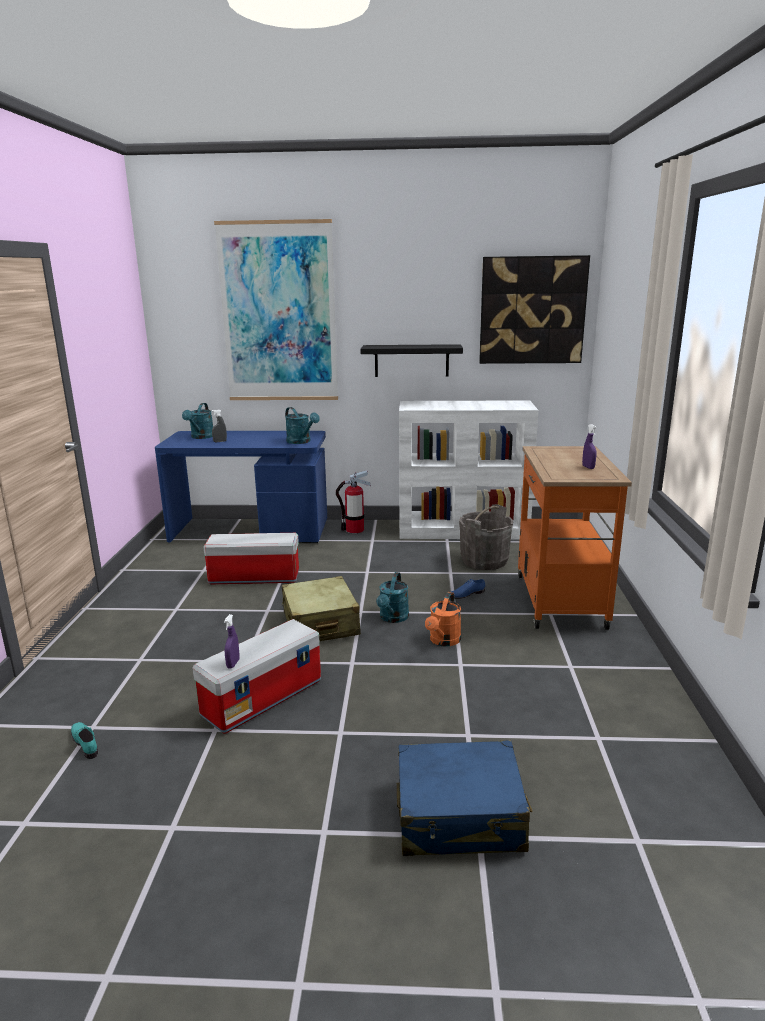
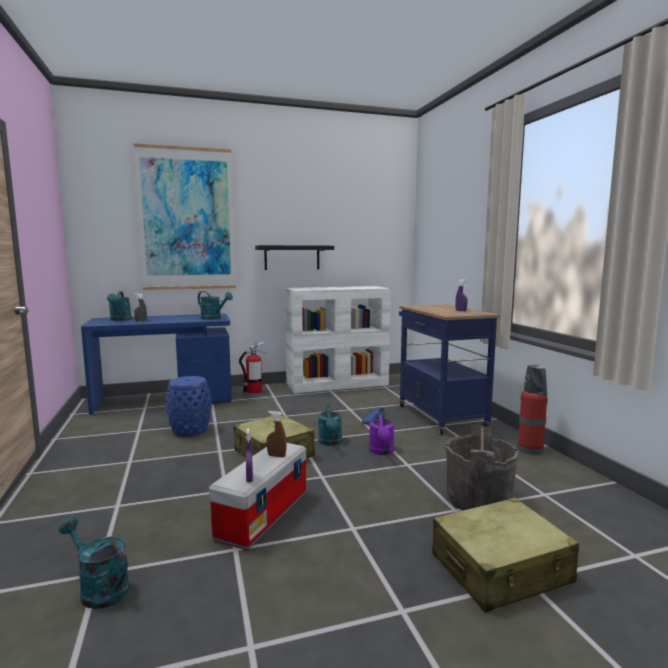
camera: 20 degrees left, 10 degrees down
turquoise shoe [71,722,98,759] -> turquoise watering can [59,517,130,609]
storage box [203,533,299,584] -> blue stool [165,376,212,436]
blue suitcase [397,740,532,856] -> beige suitcase [432,498,579,613]
orange watering can [425,592,461,646] -> purple watering can [369,412,394,455]
grey bucket [459,504,513,570] -> grey bucket moved to [446,425,519,511]
picture [479,255,590,364] -> none
orange cart [518,446,632,630] -> blue cart [399,304,500,435]
none -> brown spray bottle [267,411,286,457]
none -> fire extinguisher [517,365,548,455]

